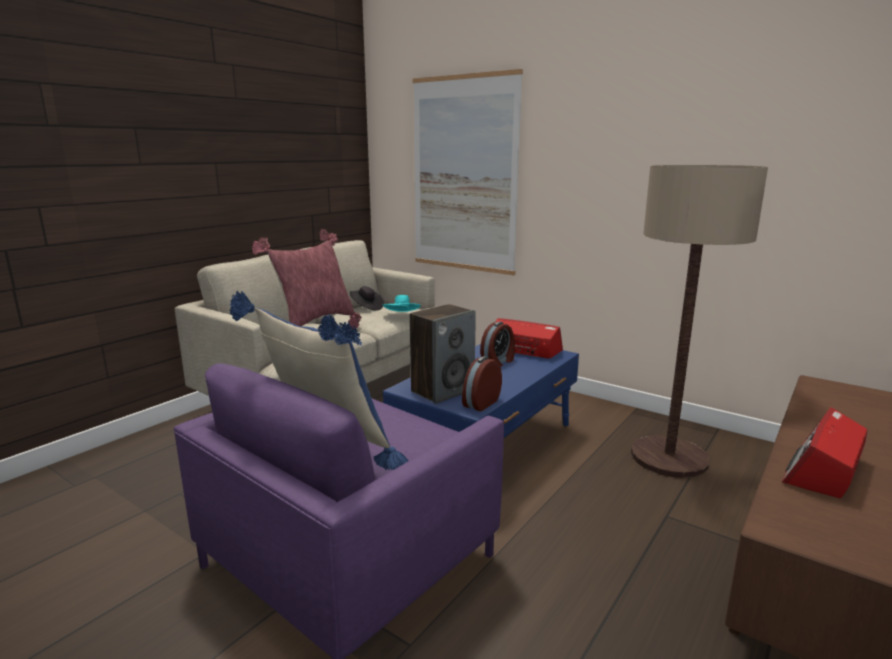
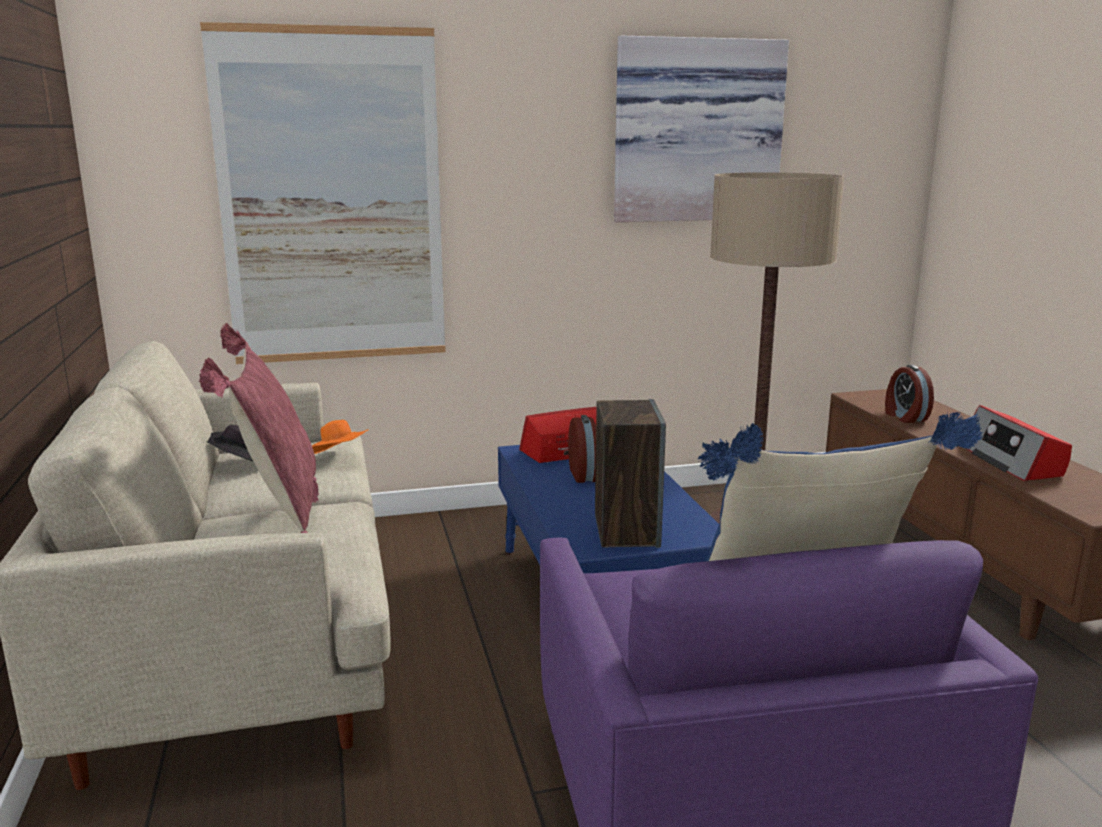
camera: 50 degrees left, 0 degrees up
turquoise hat [383,295,421,312] -> orange hat [312,420,369,454]
alarm clock [462,356,502,411] -> alarm clock moved to [885,365,934,423]
none -> picture [614,36,789,222]

